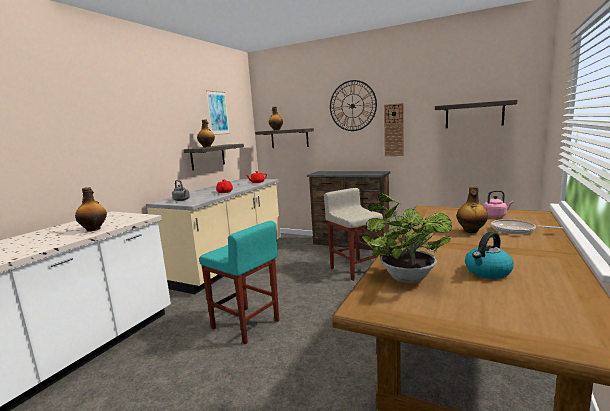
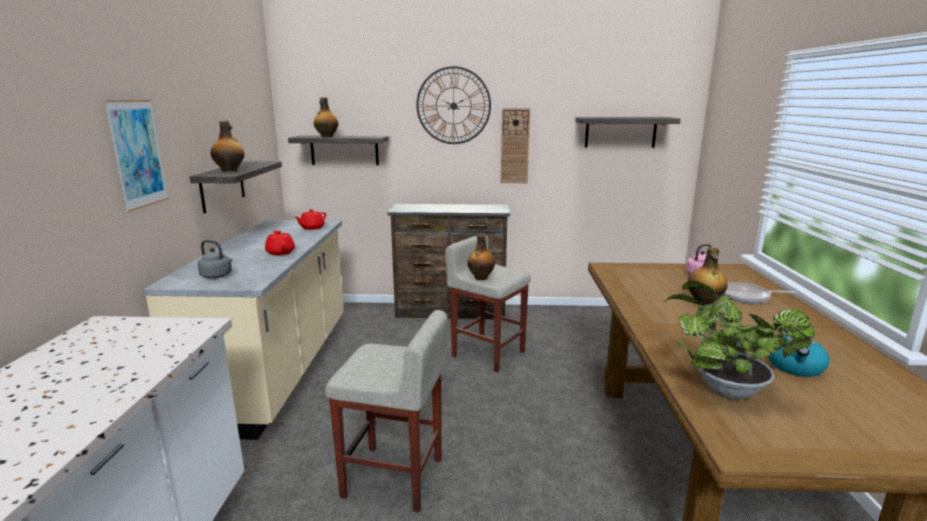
camera: 25 degrees left, 5 degrees up
bottle [75,187,107,232] -> bottle moved to [467,234,495,280]
turquoise stool [199,221,279,344] -> beige stool [325,310,448,512]
picture [206,90,230,135] -> picture moved to [103,100,169,212]

